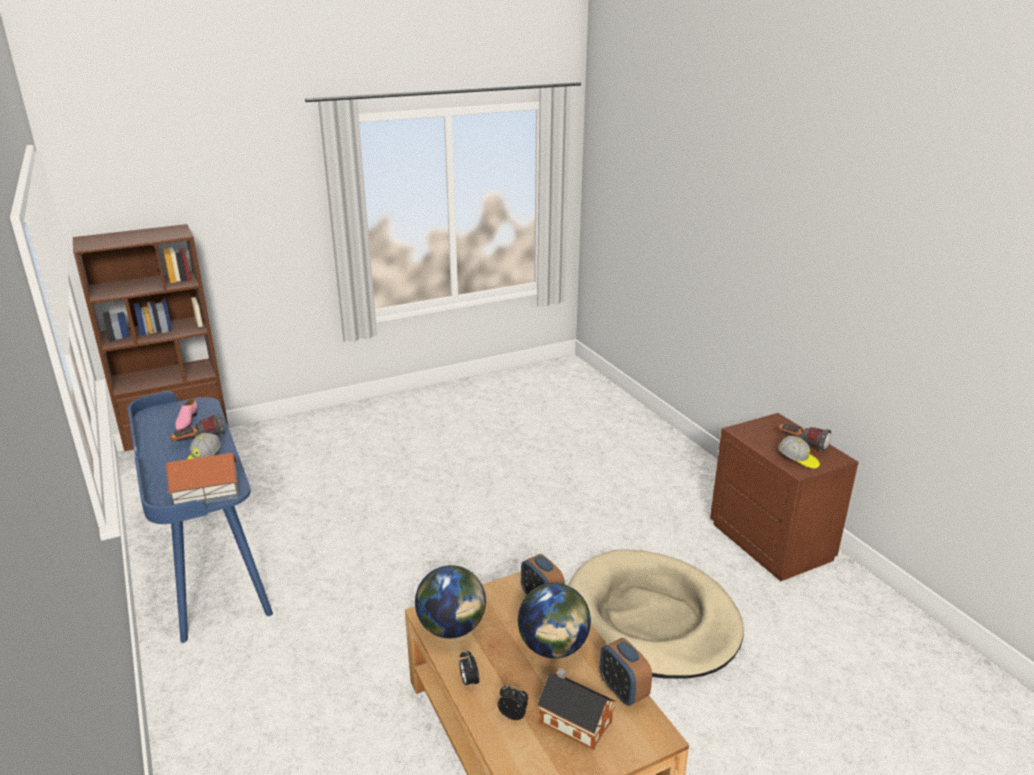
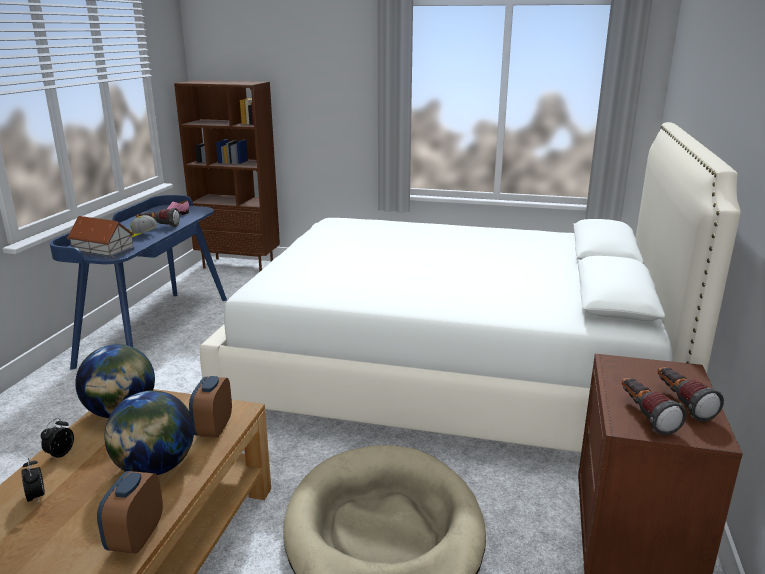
camera: 40 degrees right, 5 degrees down
toy house [537,668,616,750] -> none
cap [778,436,820,469] -> flashlight [622,378,687,435]
none -> white bed [200,122,741,452]

